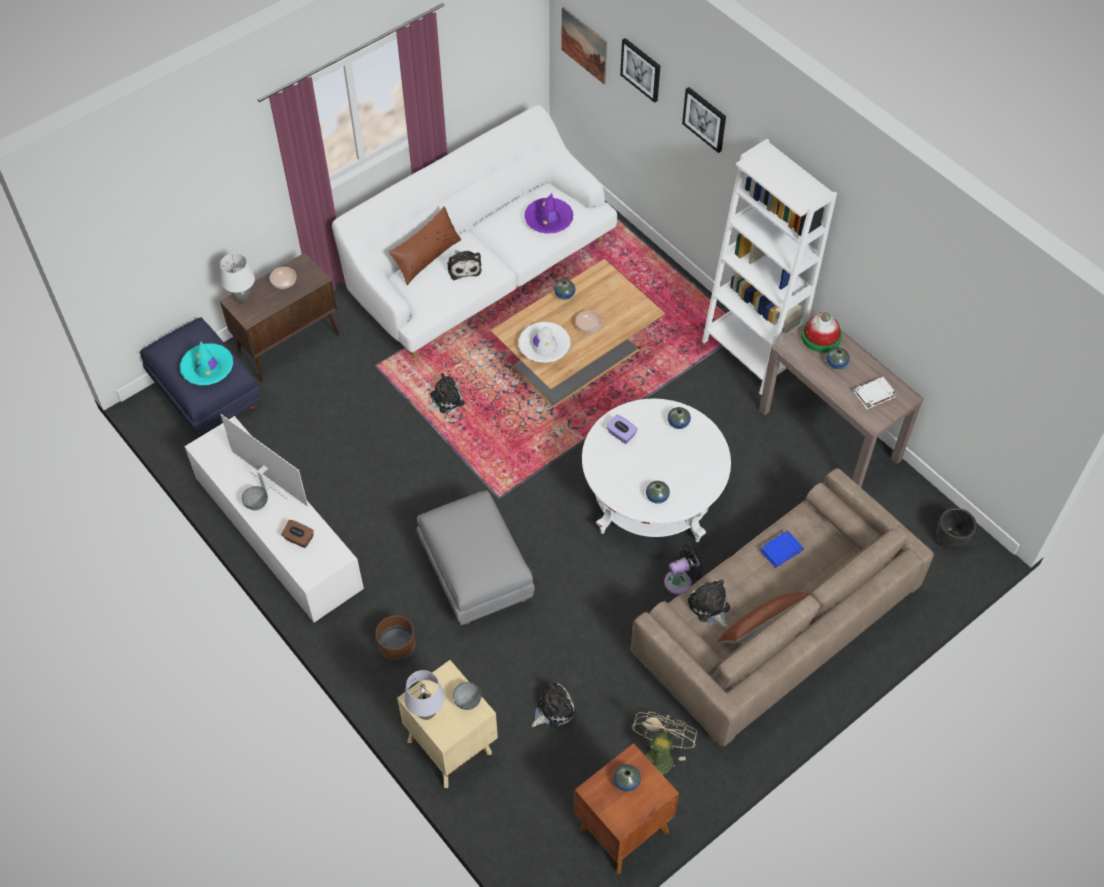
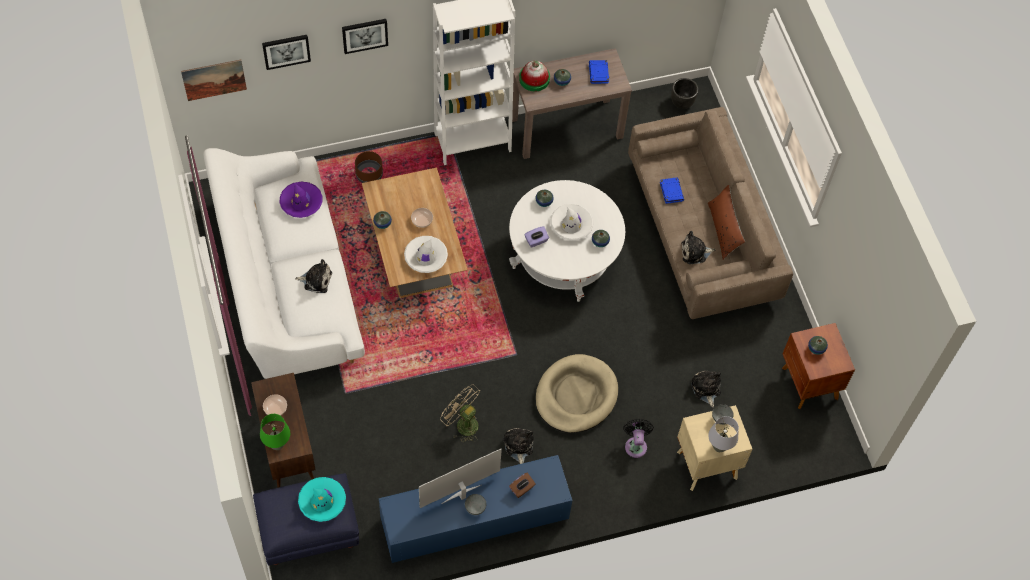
camera: 70 degrees left, 5 degrees up
white tv stand [184,416,364,622] -> blue tv stand [379,455,572,563]
white table lamp [220,253,255,304] -> green table lamp [260,414,290,450]
brown planter [376,616,416,662] -> brown planter moved to [355,151,383,183]
brown pillow [389,206,461,285] -> none
grey ottoman [416,491,535,626] -> beige dog bed [535,354,618,433]
plush toy [425,373,465,413] -> plush toy moved to [504,428,534,464]
beige fan [632,712,697,775] -> beige fan moved to [440,384,480,442]
black fan [664,544,703,595] -> black fan moved to [623,419,654,458]
white book [853,377,897,409] -> blue book [589,60,609,84]
none -> white hat [551,204,593,241]

